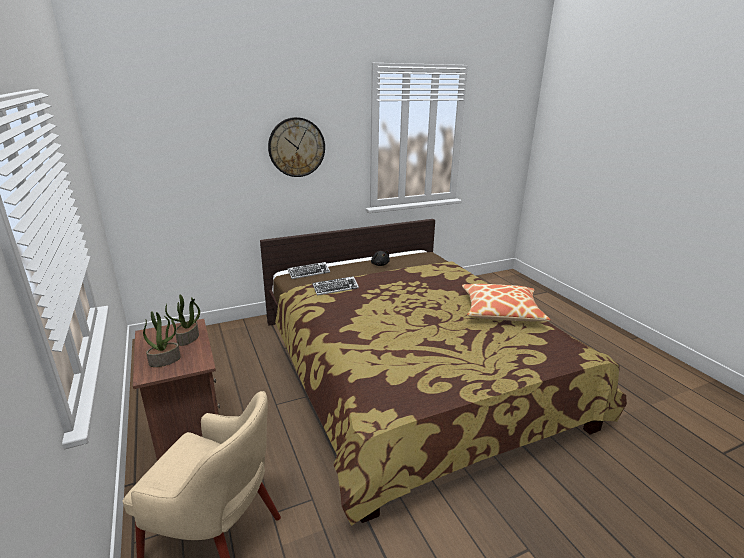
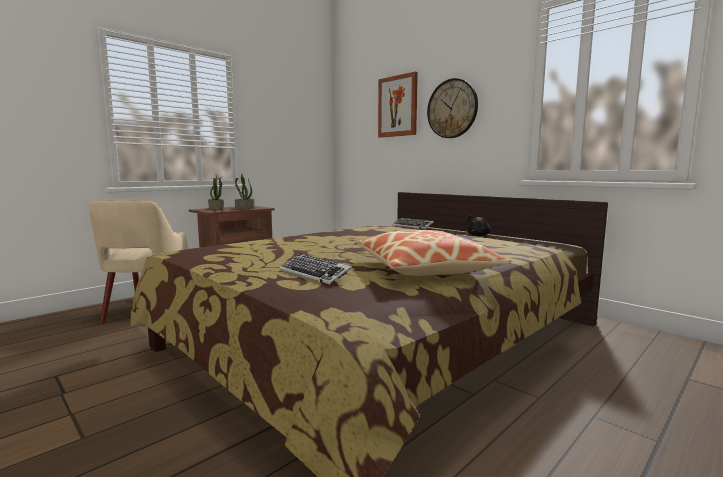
camera: 70 degrees right, 15 degrees down
keyboard [312,276,359,296] -> keyboard moved to [279,253,352,285]
none -> picture [378,72,418,138]

